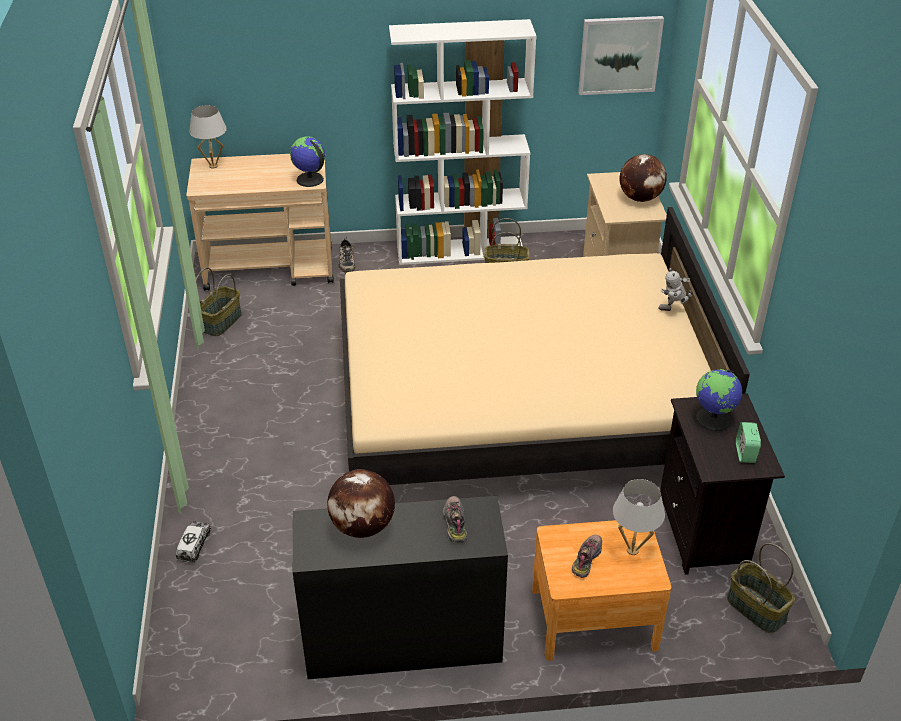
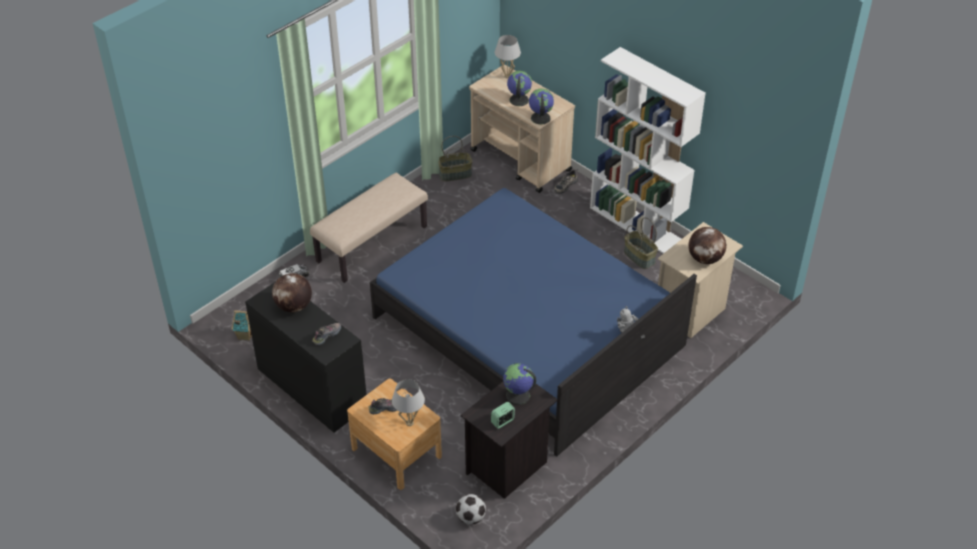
camera: 50 degrees right, 5 degrees up
beige bed [340,207,750,485] -> blue bed [370,188,697,457]
picture [578,16,664,95] -> none
basket [727,543,795,633] -> football [456,494,486,525]
none -> toy house [232,310,252,341]
none -> beige bench [310,173,428,283]
none -> globe [507,71,532,106]

